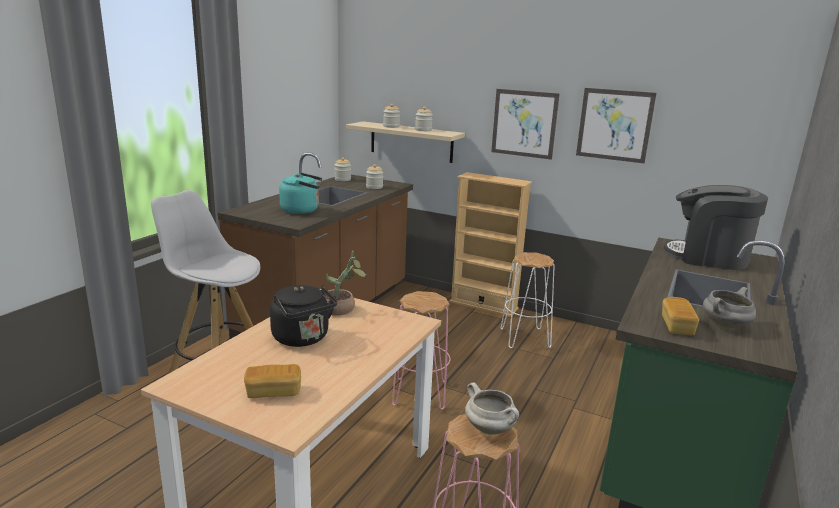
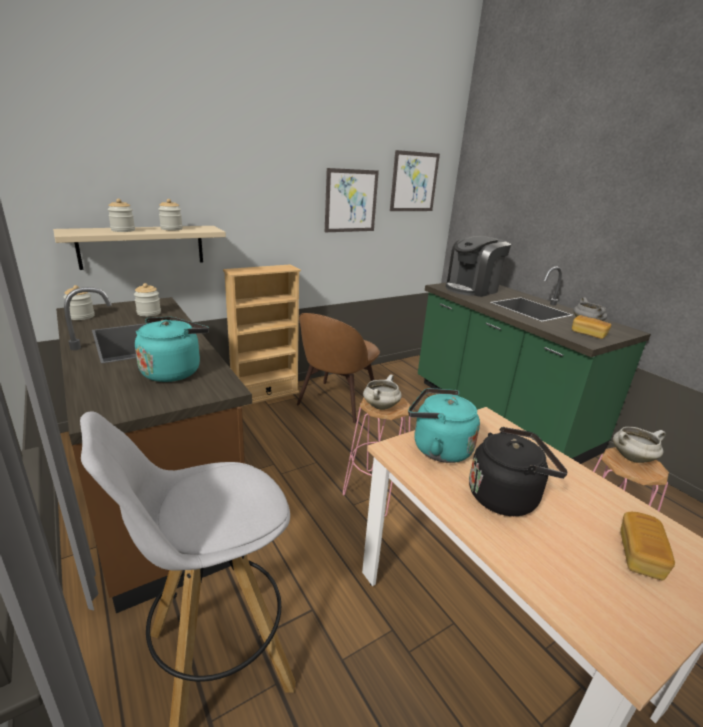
camera: 60 degrees left, 5 degrees up
potted plant [323,251,367,316] -> turquoise kettle [408,388,480,463]
picture [491,89,560,160] -> picture moved to [390,150,440,211]
white stool [500,252,555,348] -> brown chair [297,313,380,423]
none -> white cooking pot [363,374,402,410]

